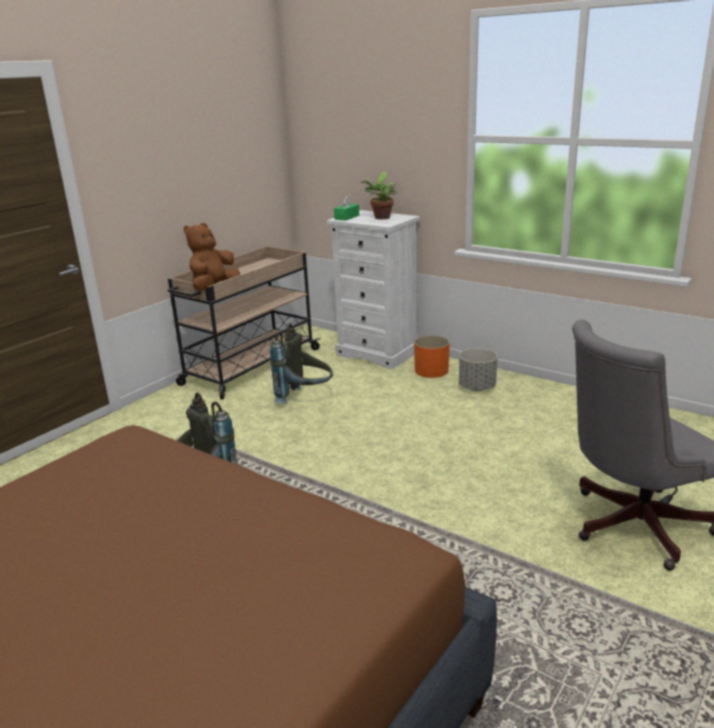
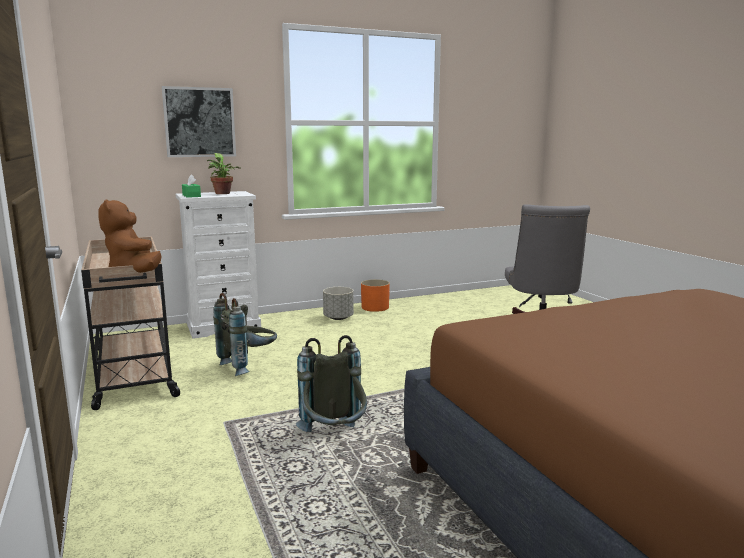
camera: 60 degrees left, 10 degrees down
orange planter [414,335,450,378] -> orange planter moved to [361,279,390,312]
none -> picture [162,86,236,157]

